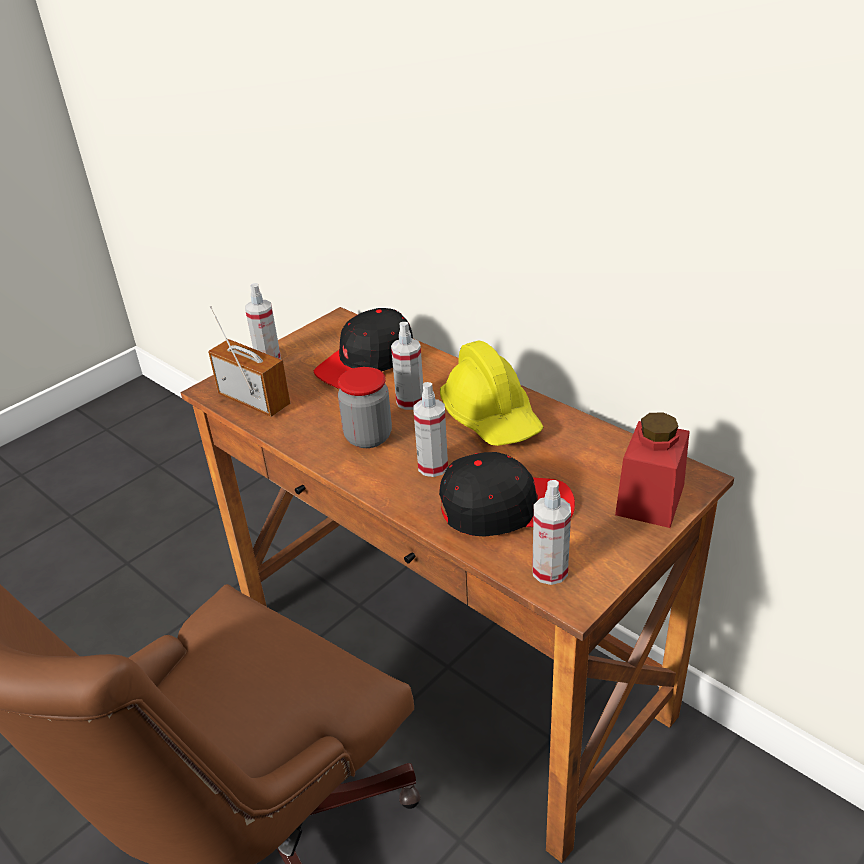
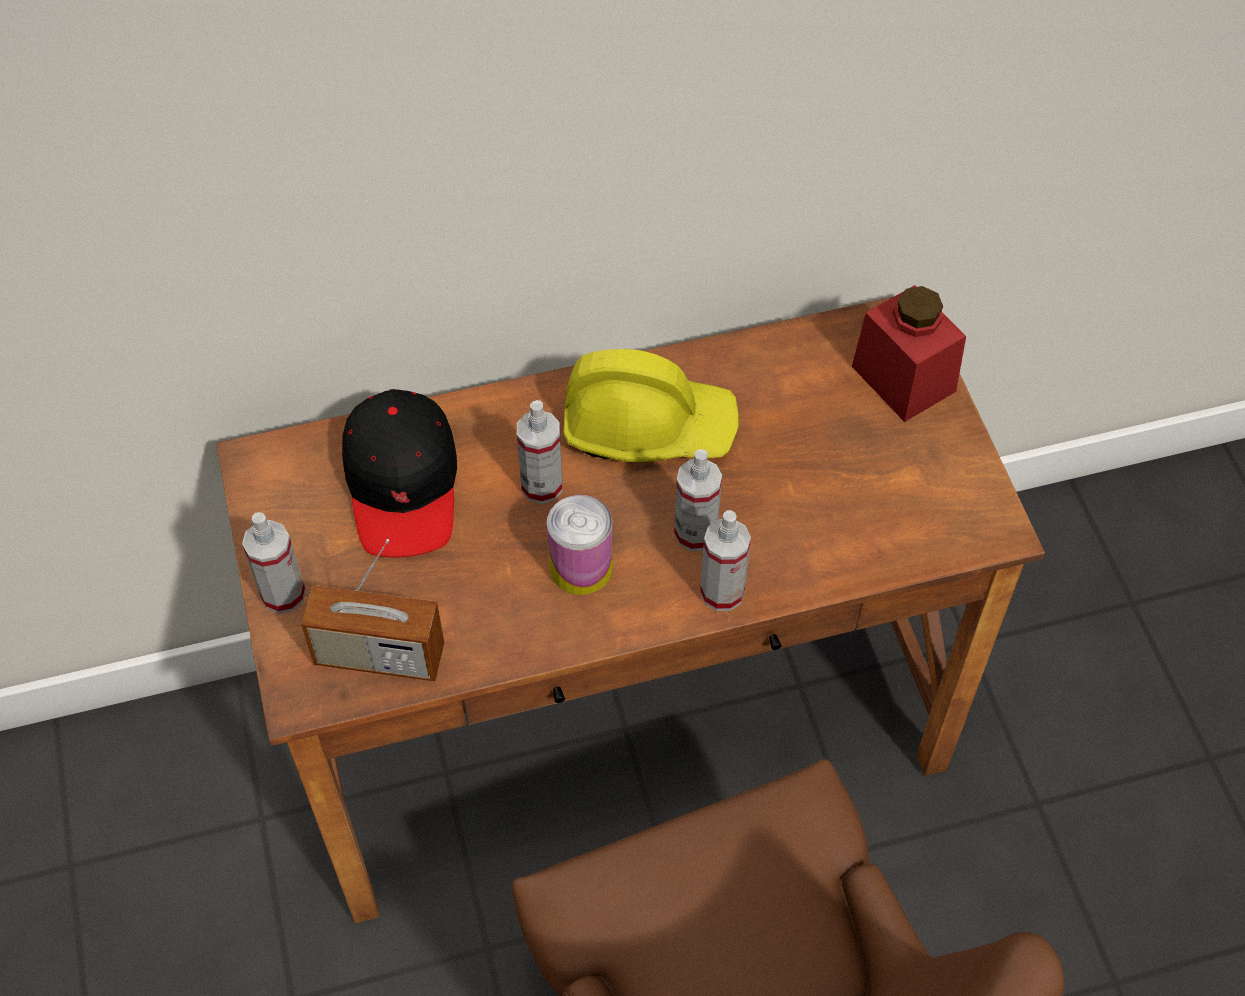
camera: 60 degrees left, 20 degrees up
radio [208,306,290,417] -> radio turned 150 degrees counterclockwise [301,539,444,681]
jar [338,367,392,448] -> can [547,495,613,595]
black cap [439,452,575,537] -> none
spray bottle [532,480,571,585] -> spray bottle moved to [700,510,751,611]

